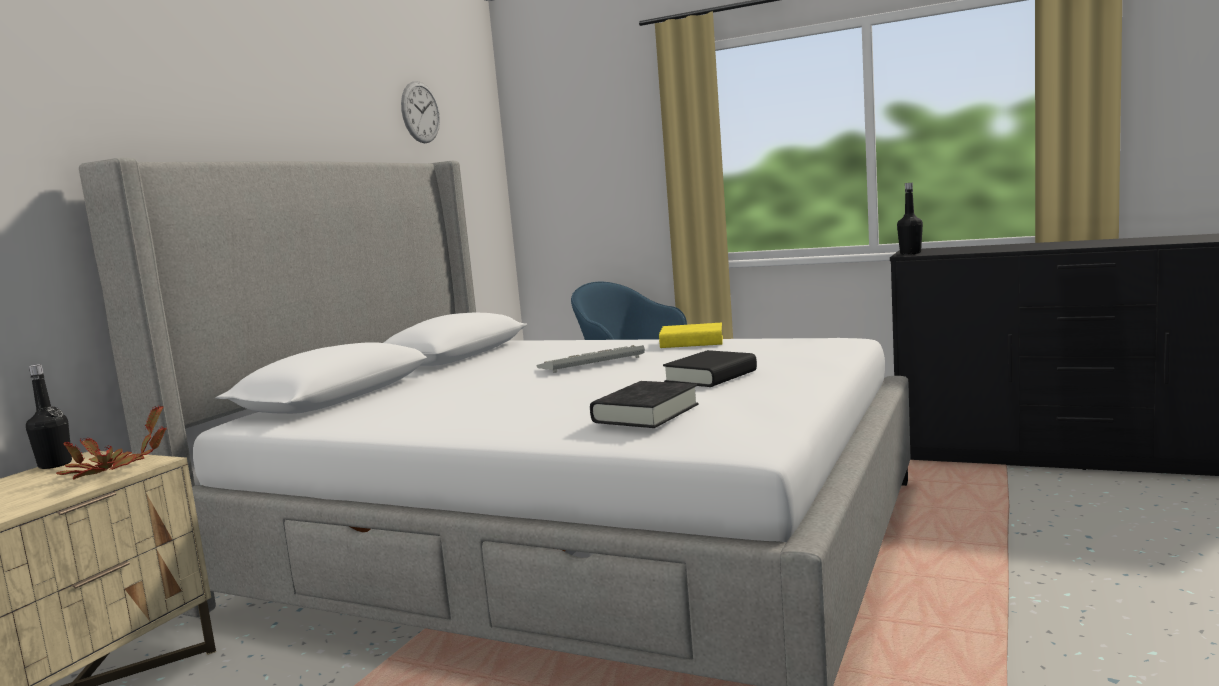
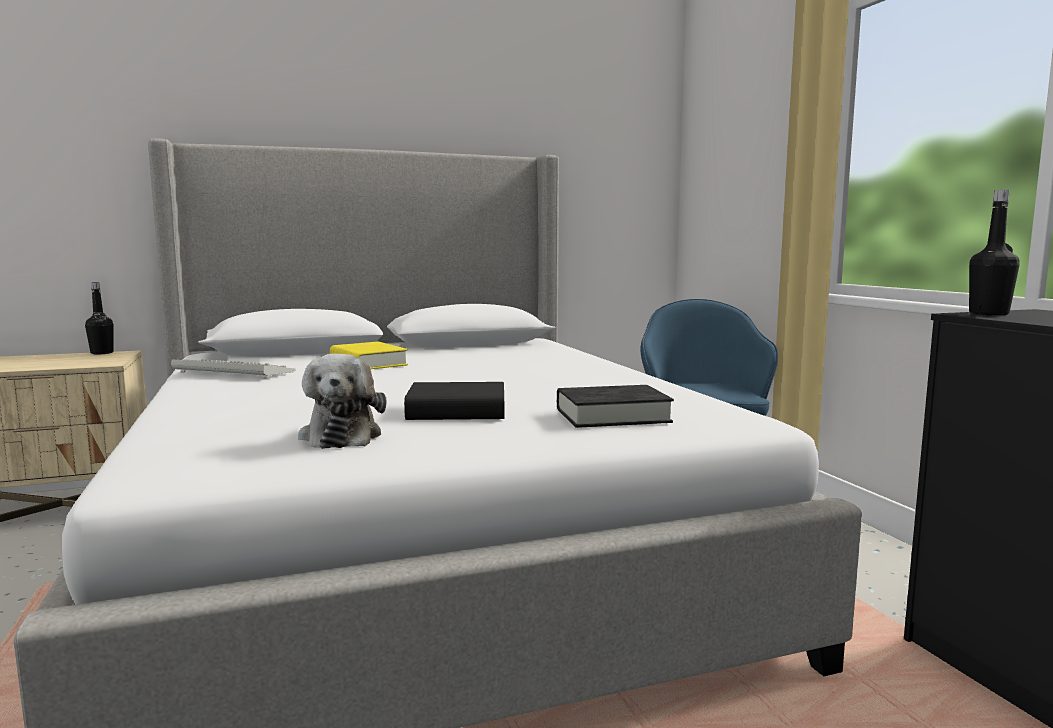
camera: 45 degrees right, 0 degrees up
potted plant [56,406,167,480] -> none
wall clock [401,81,440,143] -> none
keyboard [537,345,645,373] -> keyboard moved to [171,359,296,379]
black book [590,381,699,428] -> black book moved to [557,385,674,428]
yellow book [659,323,723,348] -> yellow book moved to [330,341,408,369]
none -> plush toy [298,354,387,449]

